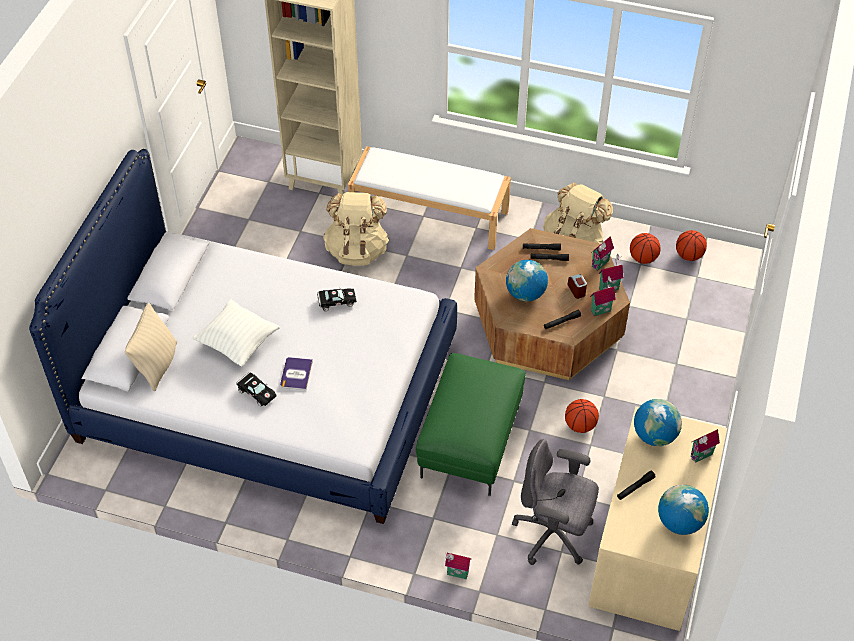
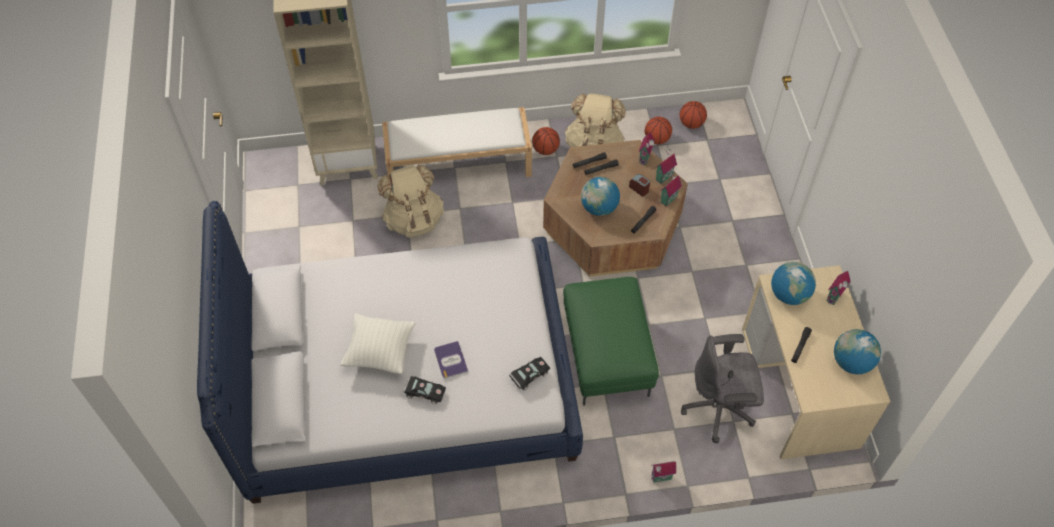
camera: 25 degrees left, 5 degrees up
beige pillow [125,303,177,391] -> none
black toy car [317,289,356,311] -> black toy car moved to [509,357,550,390]
basketball [565,399,599,433] -> basketball moved to [532,127,560,155]

